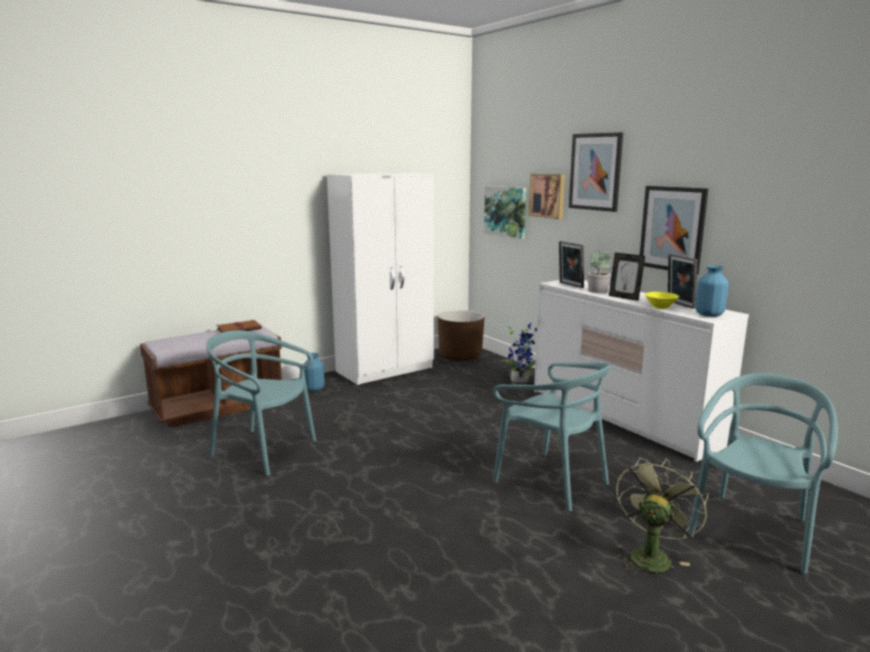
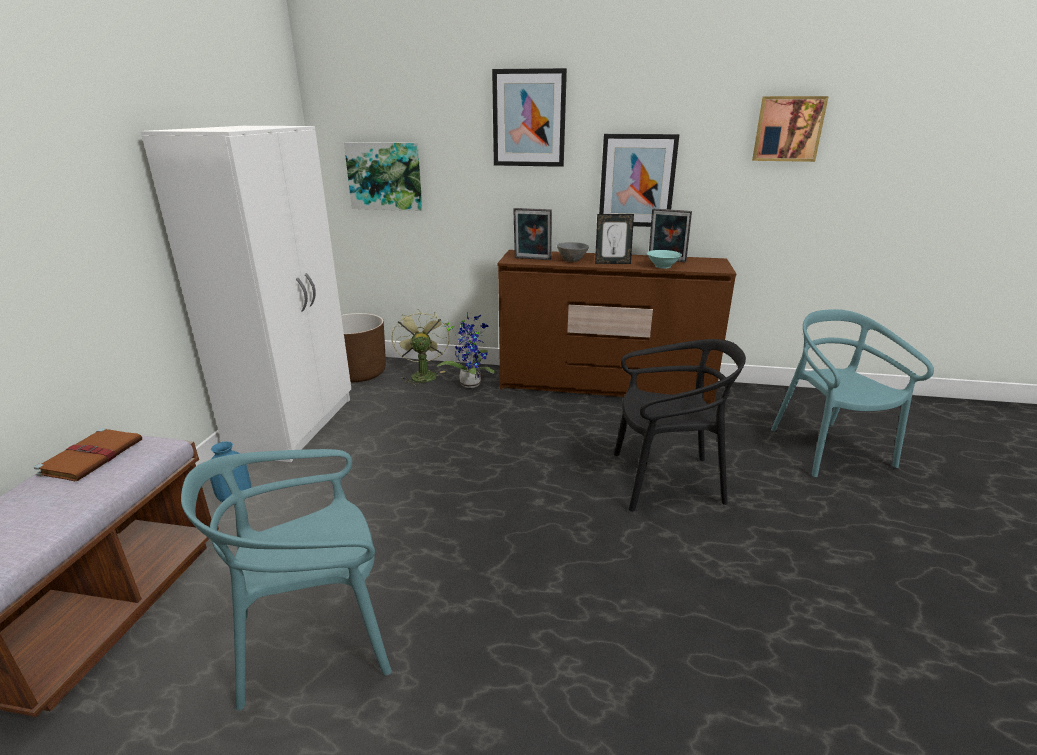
camera: 45 degrees left, 10 degrees up
turquoise chair [492,362,611,511] -> black chair [614,339,746,512]
picture [529,174,565,219] -> picture moved to [752,96,829,162]
white dresser [534,280,749,462] -> brown dresser [497,250,736,404]
potted plant [587,251,611,293] -> grey bowl [557,242,589,262]
green fan [616,457,708,574] -> green fan moved to [392,309,450,386]
yellow bowl [645,292,679,309] -> turquoise bowl [647,250,682,268]
blue vase [695,265,729,317] -> none

